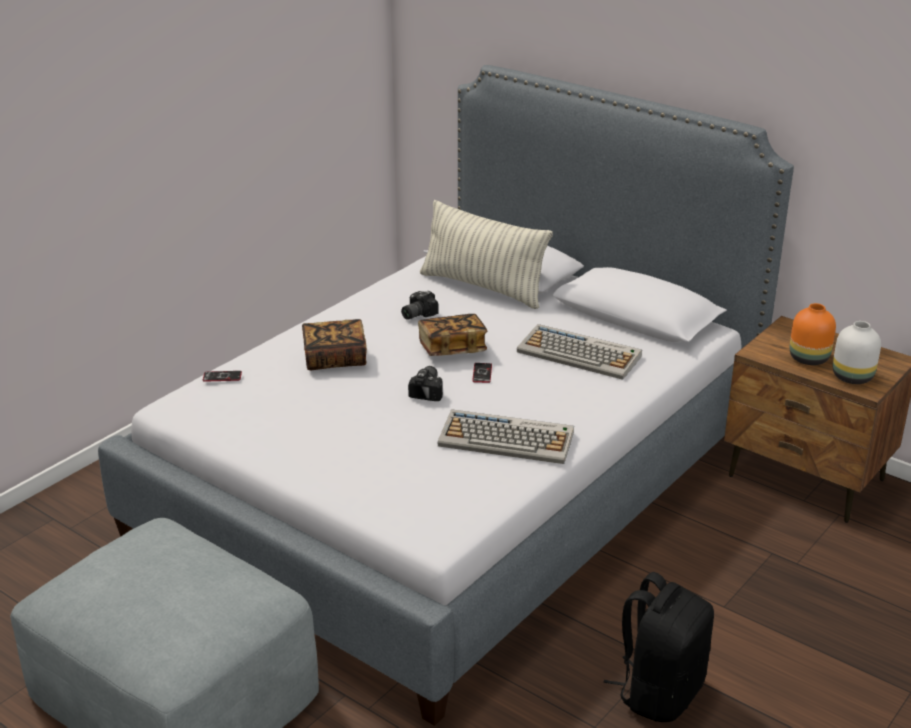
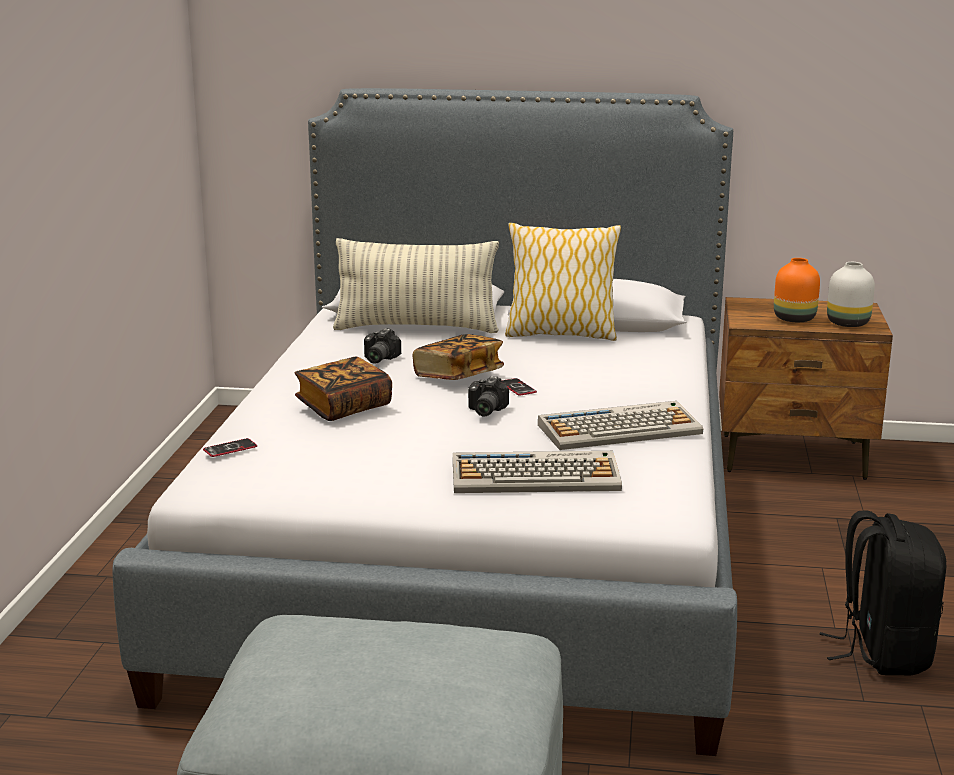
camera: 30 degrees left, 10 degrees down
camera [408,366,443,401] -> camera turned 150 degrees counterclockwise [468,376,509,416]
keyboard [517,324,642,380] -> keyboard moved to [453,451,622,493]
none -> pillow [505,223,621,341]

